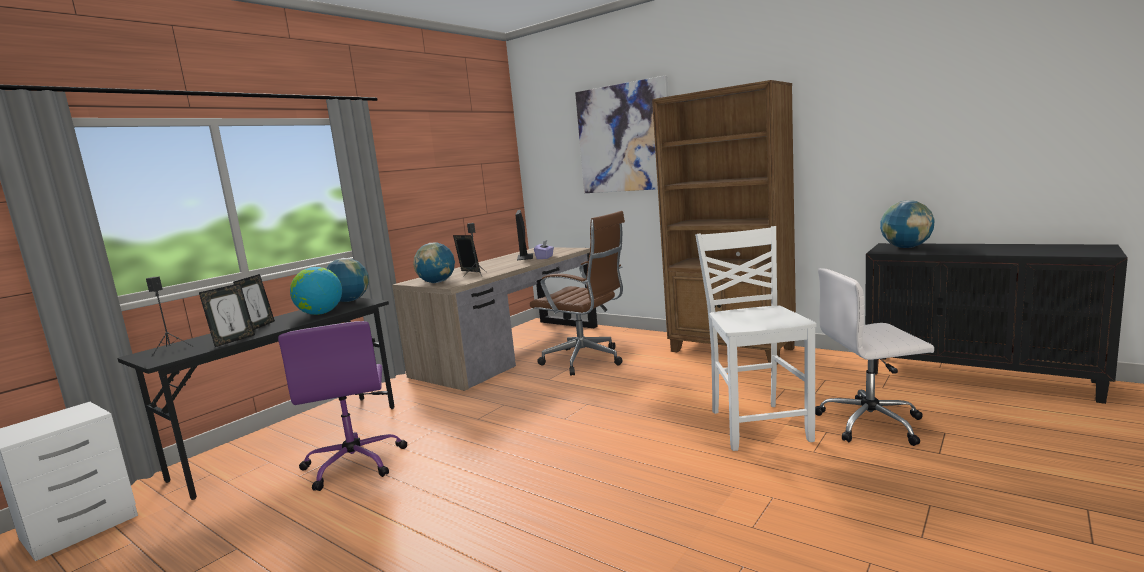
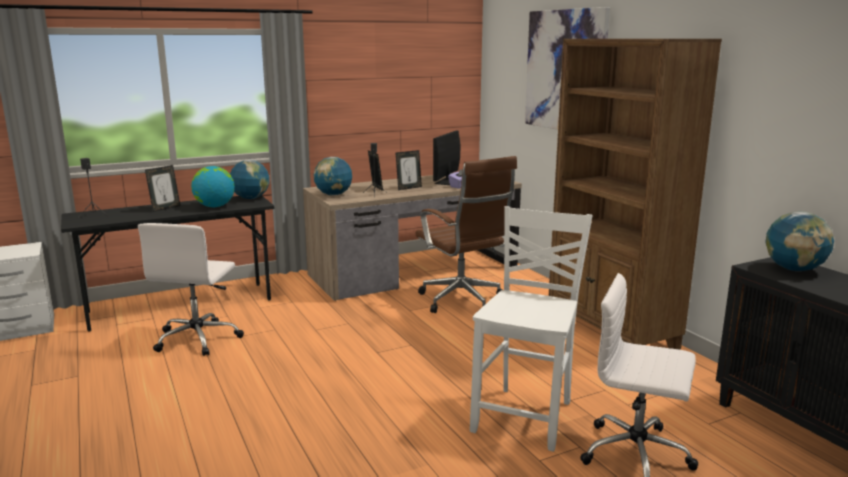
camera: 25 degrees right, 5 degrees up
picture frame [199,283,255,347] -> picture frame moved to [396,150,422,190]
purple office chair [278,321,407,491] -> white office chair [138,223,244,356]

